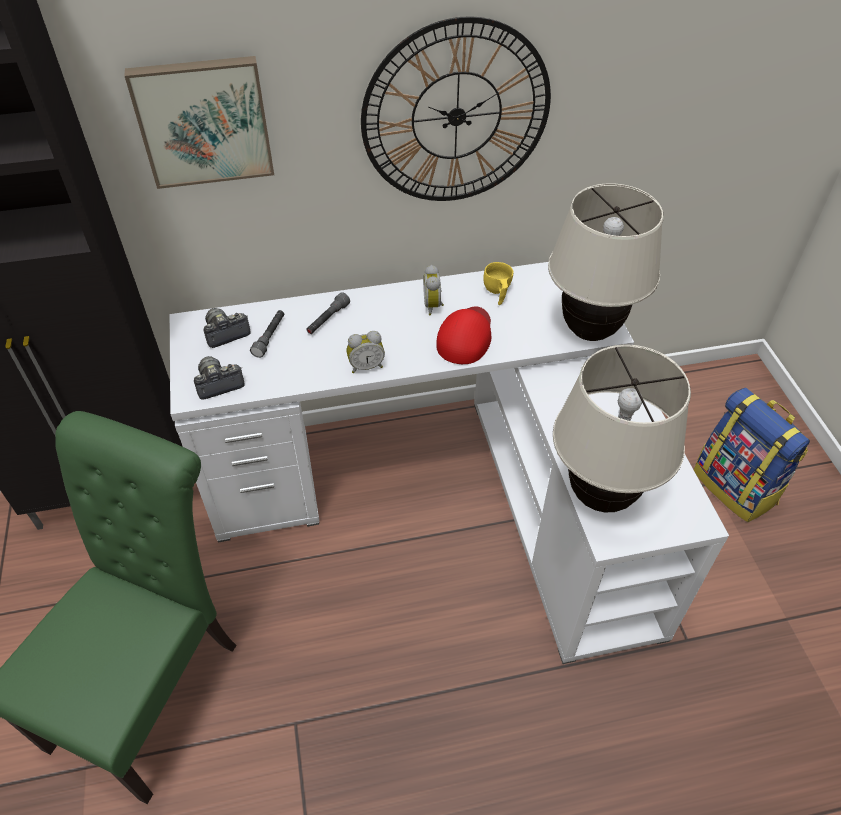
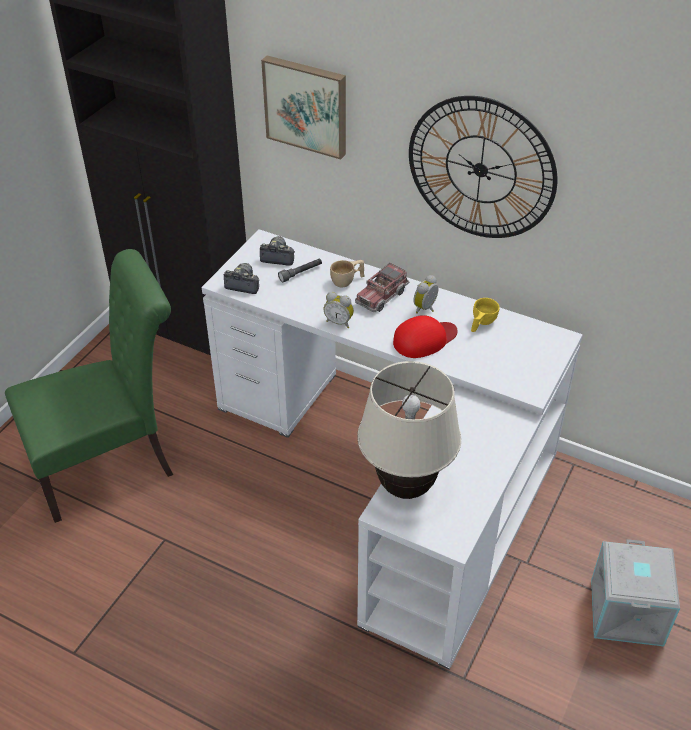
camera: 40 degrees right, 5 degrees down
grey flashlight [306,292,350,334] -> beige cup [330,260,364,287]
beige table lamp [548,183,664,341] -> none
backpack [694,388,810,522] -> grey storage box [591,539,680,646]
none -> toy truck [355,263,409,312]

